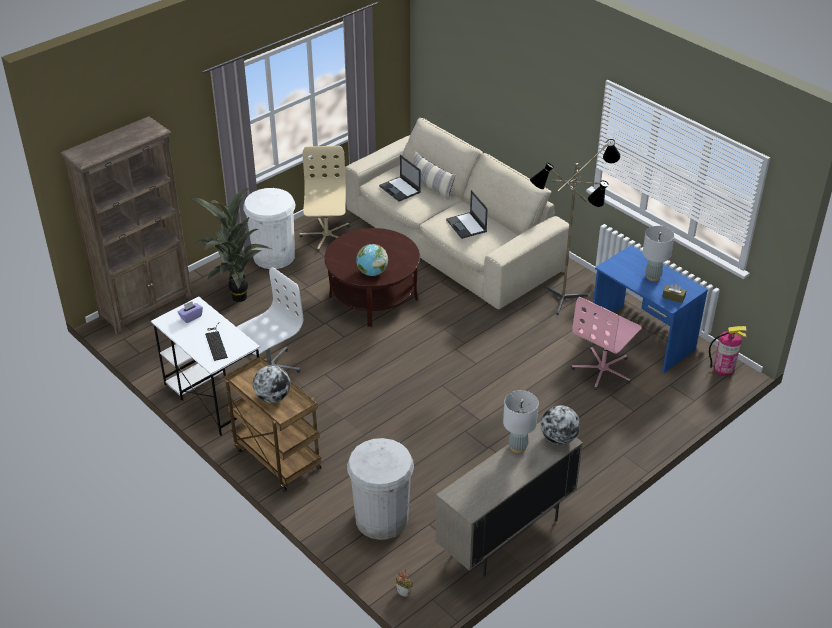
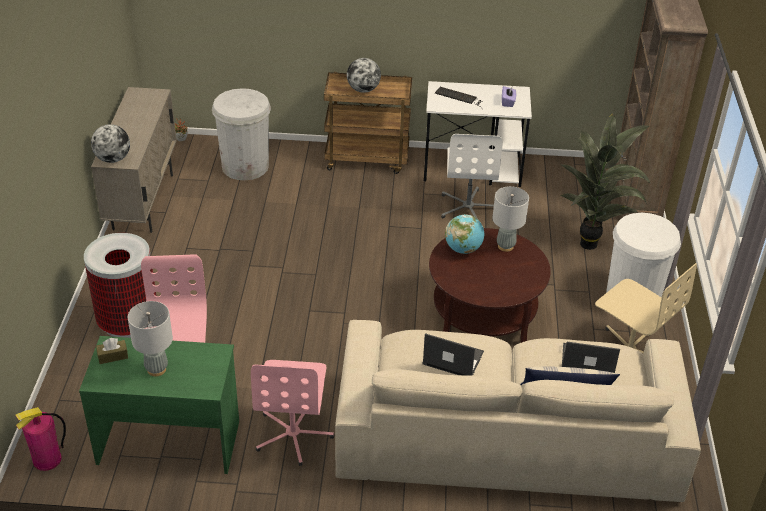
camera: 135 degrees right, 0 degrees up
grey table lamp [503,390,539,453] -> grey table lamp moved to [492,186,529,252]
floor lamp [530,139,620,315] -> pink office chair [251,360,334,466]
blue desk [593,245,708,373] -> green desk [79,336,239,474]
none -> trash can [84,233,156,338]

